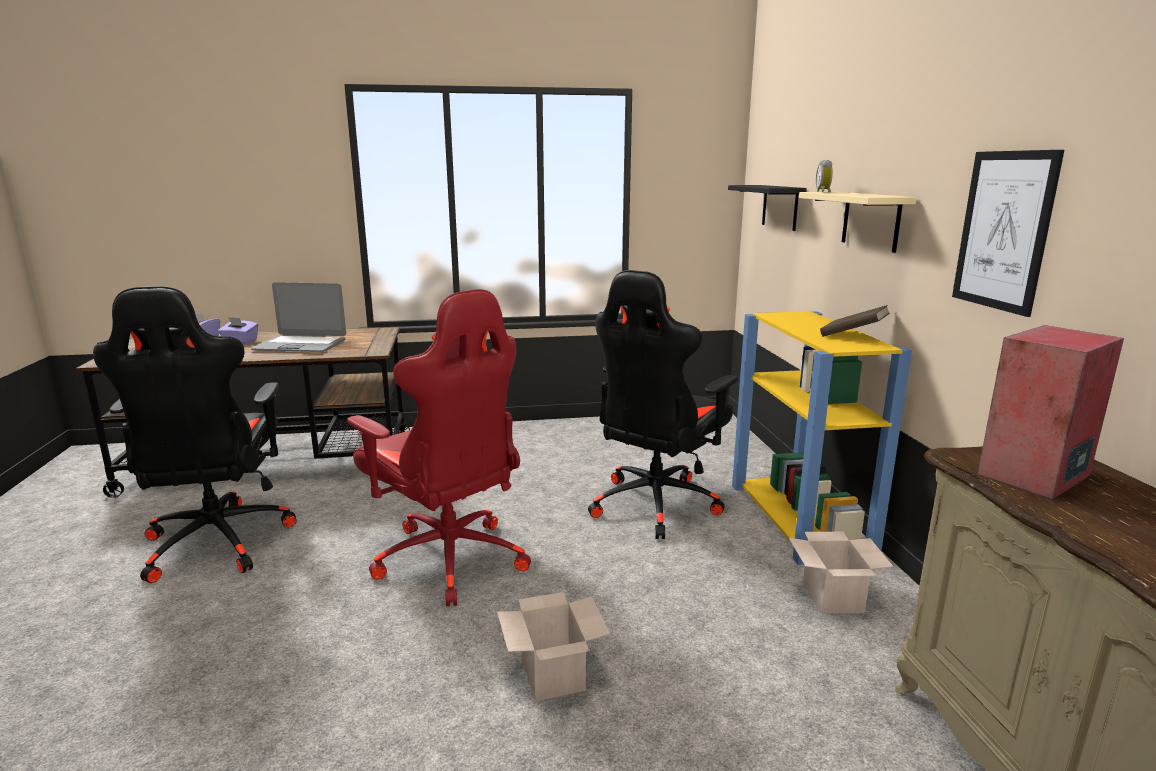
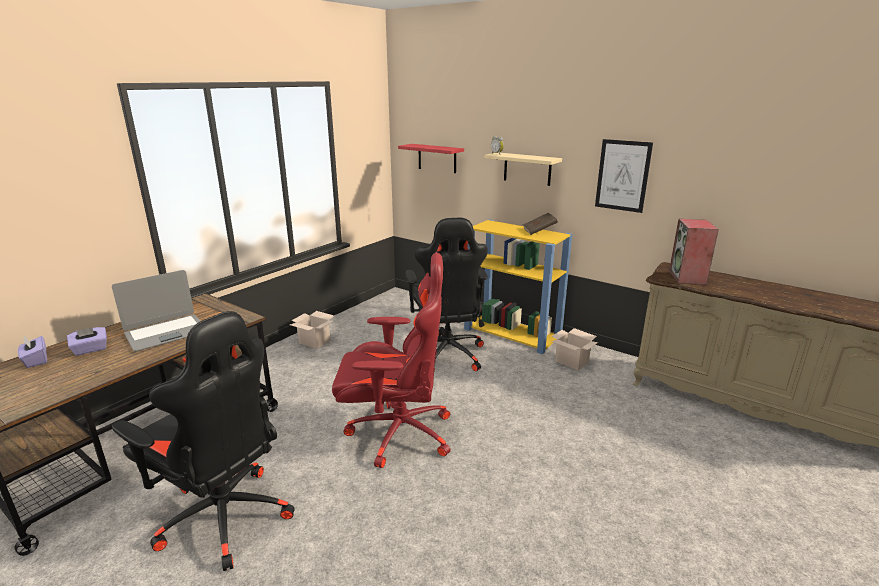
camera: 45 degrees left, 5 degrees up
cardboard box [497,592,610,701] -> cardboard box moved to [290,311,334,349]
black shelf [728,185,807,231] -> red shelf [398,144,464,173]

